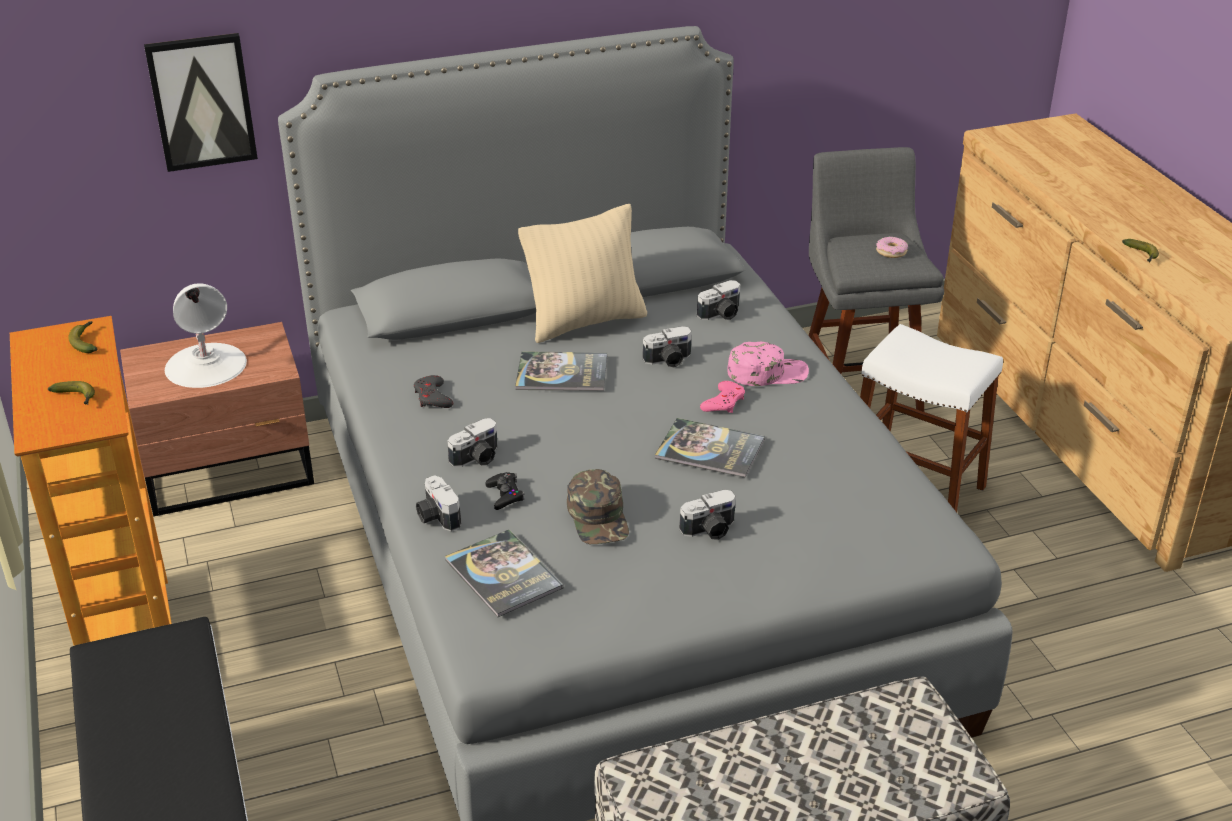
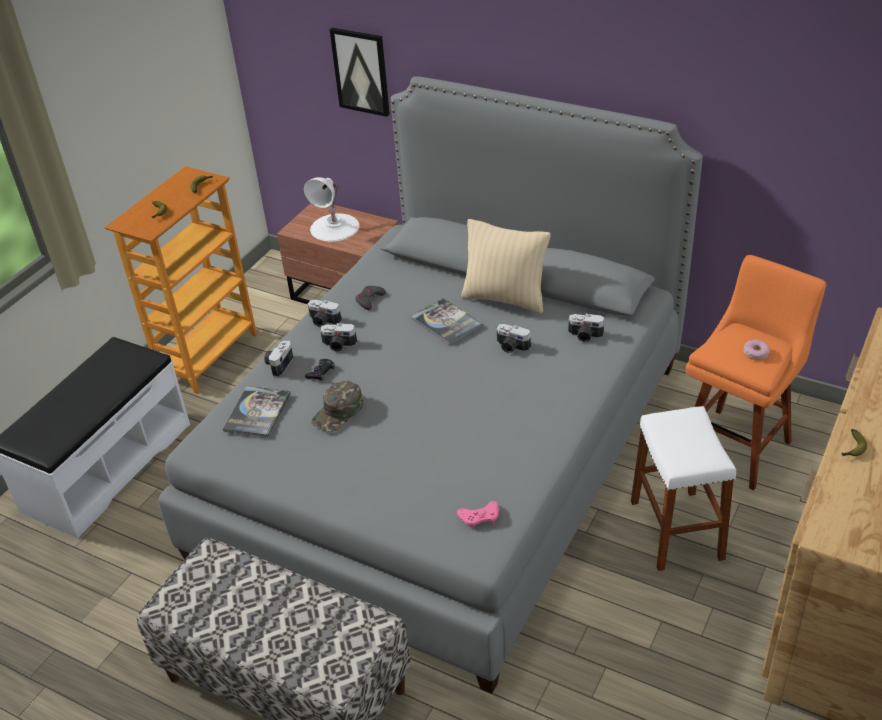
camera: 50 degrees right, 5 degrees up
book [655,418,765,478] -> none
camera [679,490,736,540] -> camera moved to [308,300,342,327]
pink game controller [700,381,745,413] -> pink game controller moved to [457,501,499,529]
pink cap [727,342,809,386] -> none
grey stool [809,147,944,412] -> orange stool [686,255,826,490]

